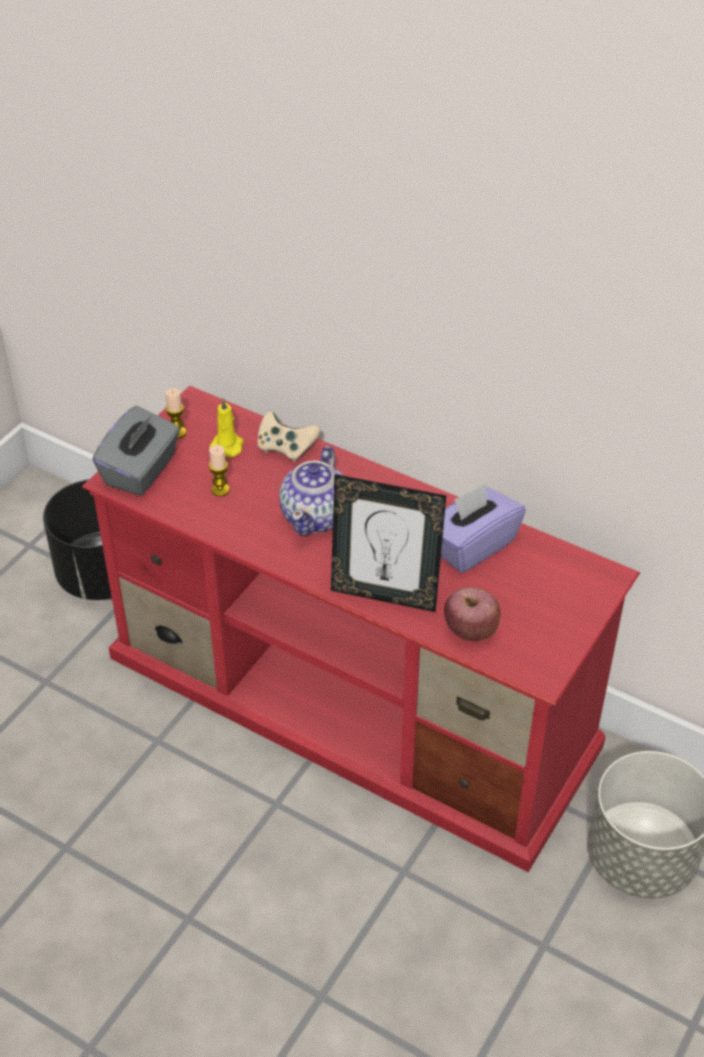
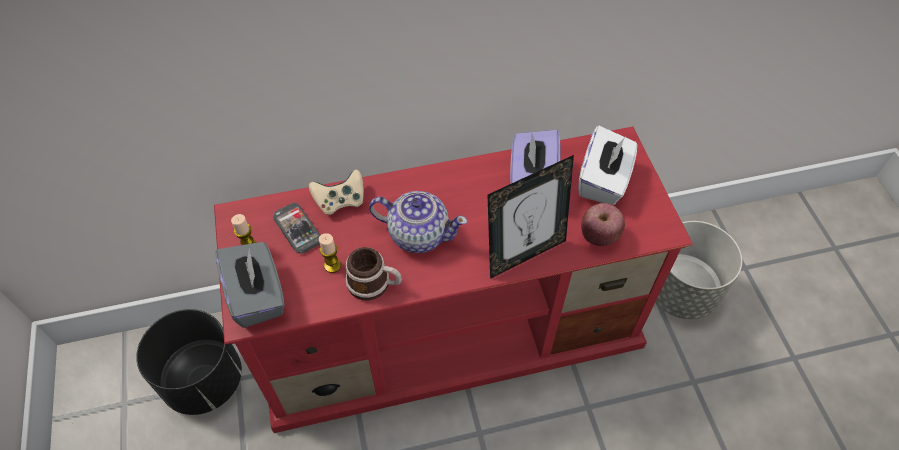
camera: 45 degrees left, 10 degrees up
yellow candle [209,397,244,457] -> phone [273,203,320,254]
teapot [279,446,343,535] -> teapot turned 45 degrees counterclockwise [369,191,468,253]
none -> mug [345,247,402,300]
none -> white tissue box [578,126,637,205]

